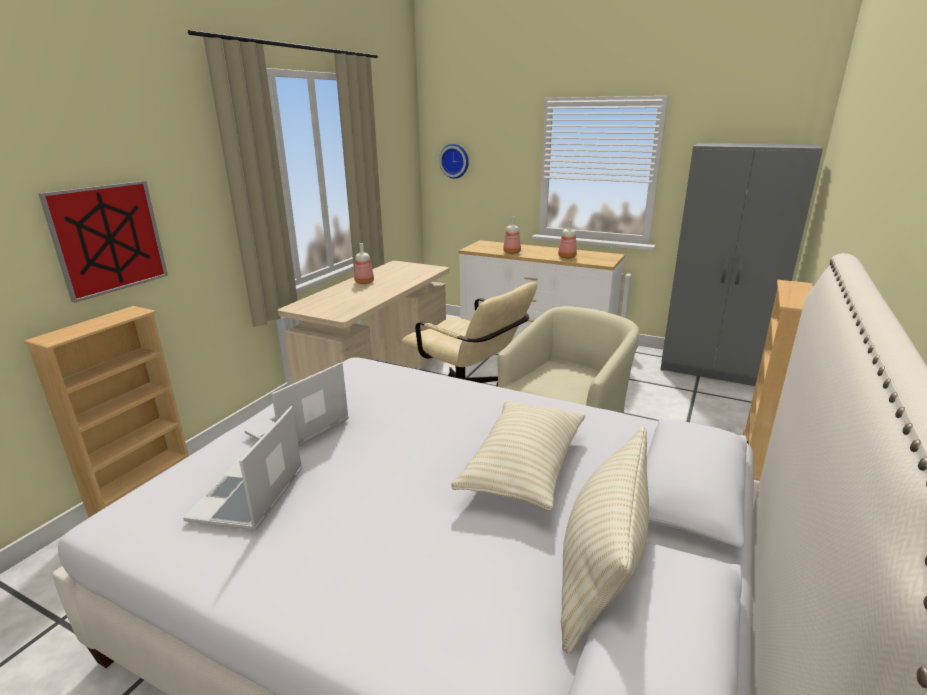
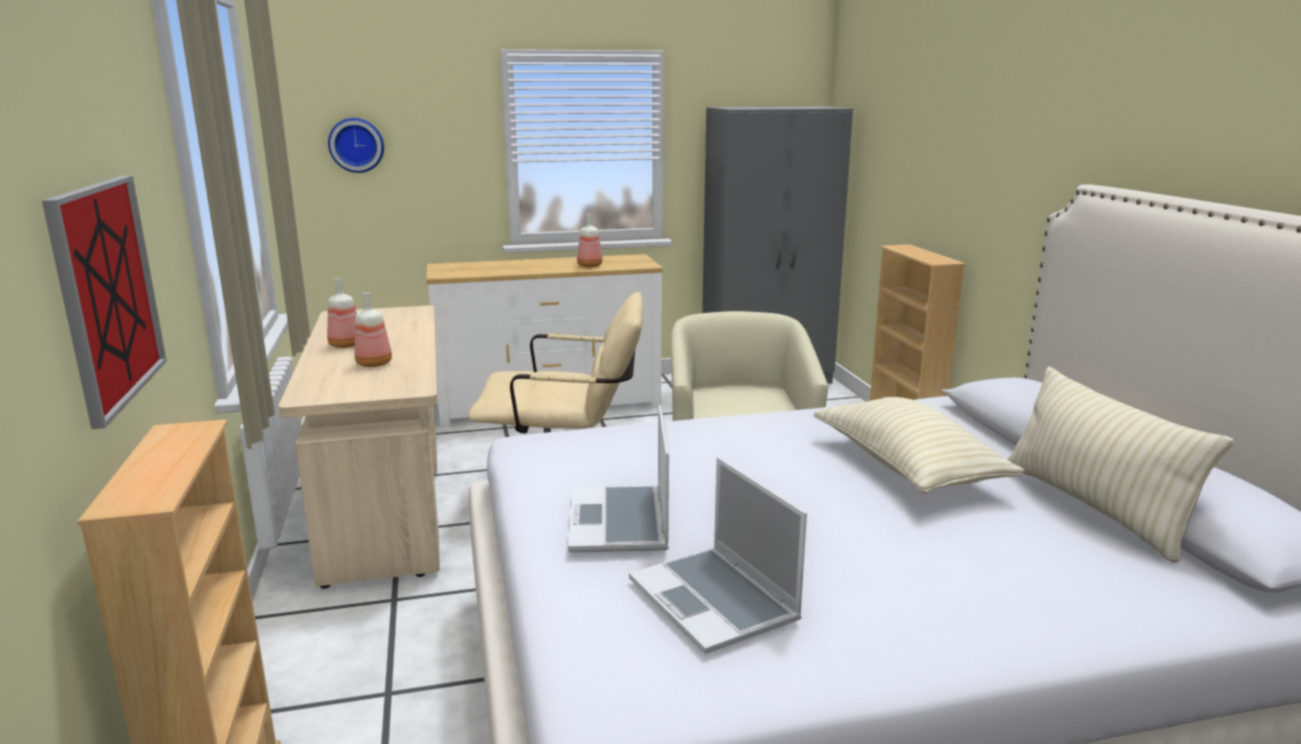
camera: 40 degrees left, 5 degrees down
bottle [503,216,521,254] -> bottle moved to [355,292,392,367]

